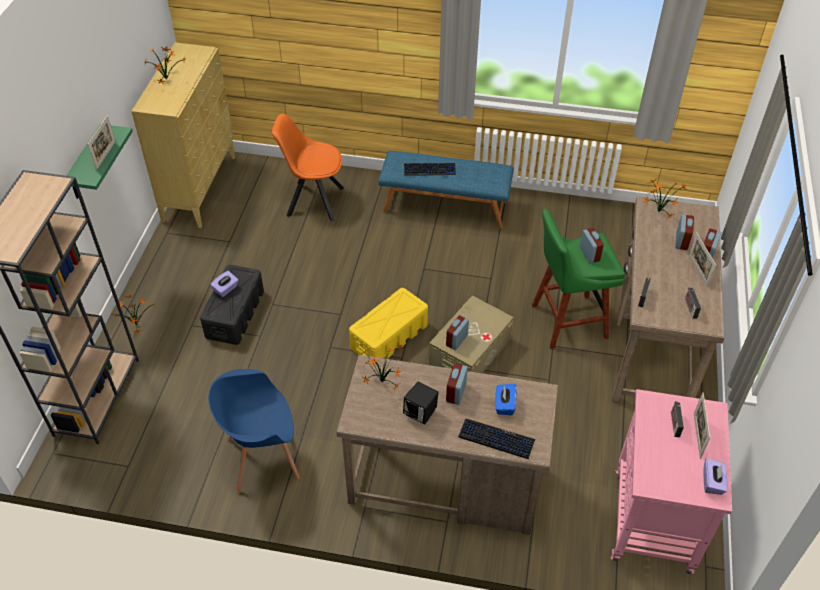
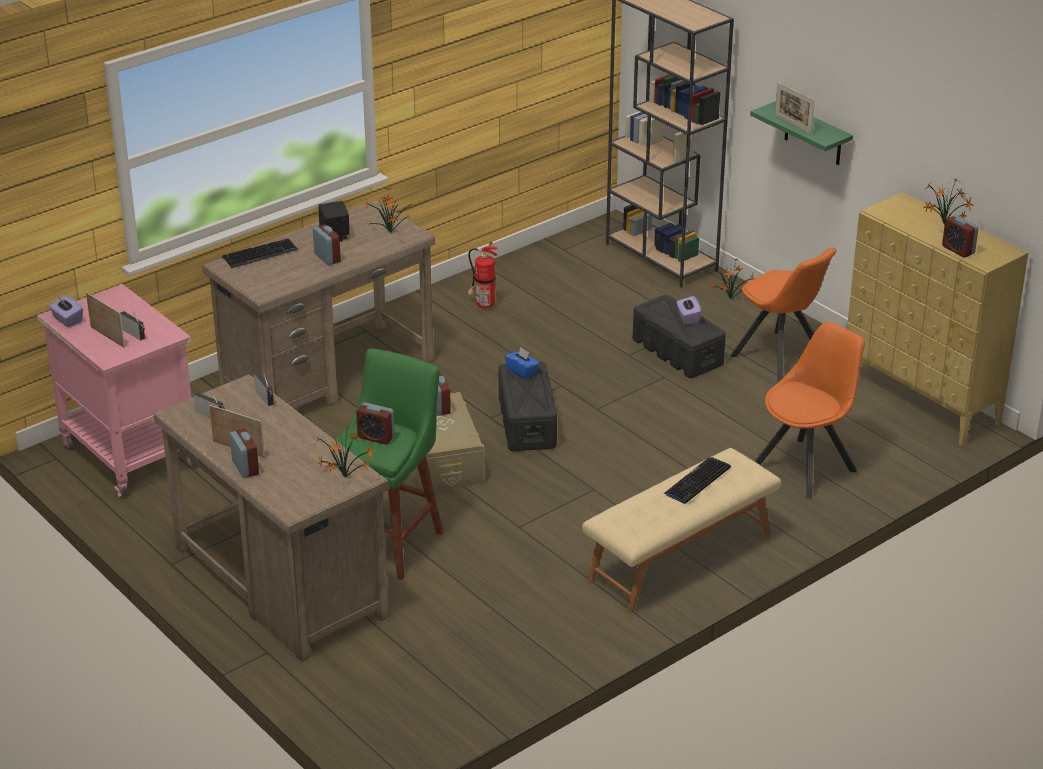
camera: 130 degrees right, 15 degrees down
blue chair [208,369,300,493] -> fire extinguisher [468,241,498,309]
yellow storage box [349,288,428,359] -> black storage box [499,362,557,451]
blue bench [378,151,514,228] -> beige bench [582,448,781,612]
blue tissue box [495,384,516,415] -> blue tissue box moved to [505,347,539,378]
alarm clock [675,214,694,250] -> alarm clock moved to [942,215,979,257]
none -> orange chair [731,247,836,382]

